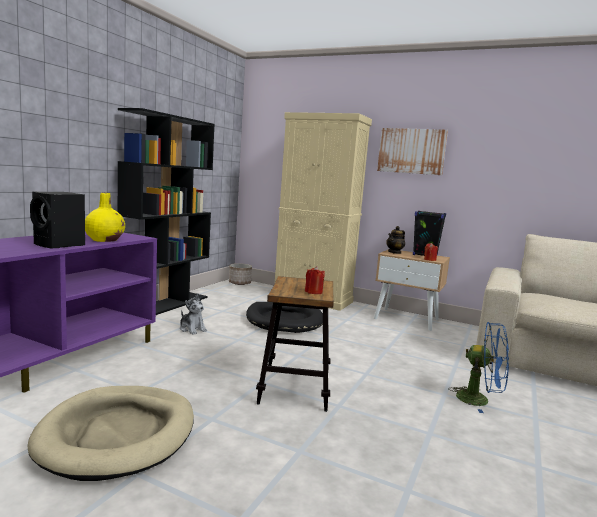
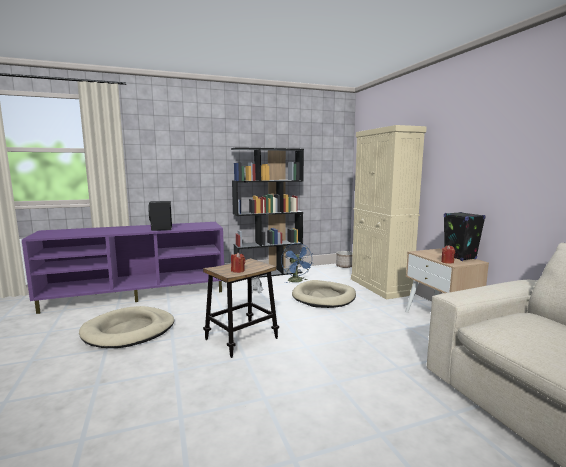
camera: 45 degrees right, 0 degrees up
yellow vase [85,193,125,242] -> none
black dog bed [246,302,323,333] -> beige dog bed [292,280,356,308]
picture [377,128,448,175] -> none
teapot [386,226,405,254] -> none
blue fan [448,322,509,413] -> blue fan moved to [281,243,313,283]

